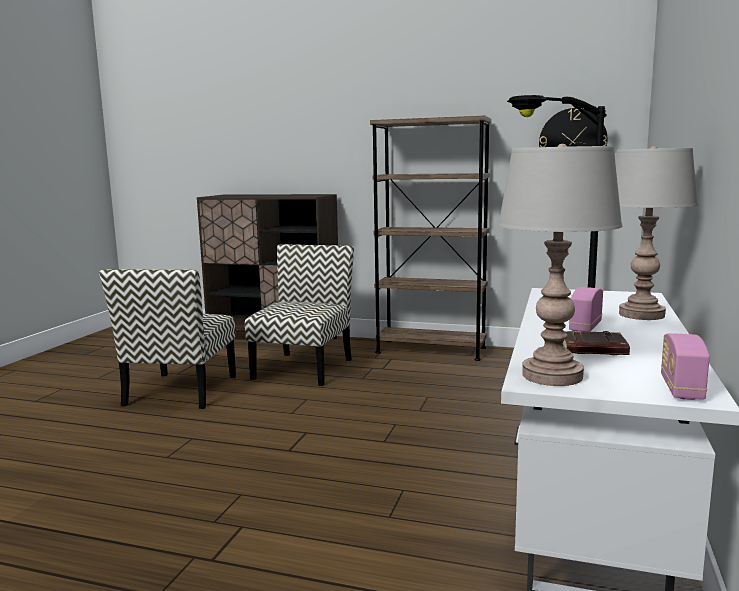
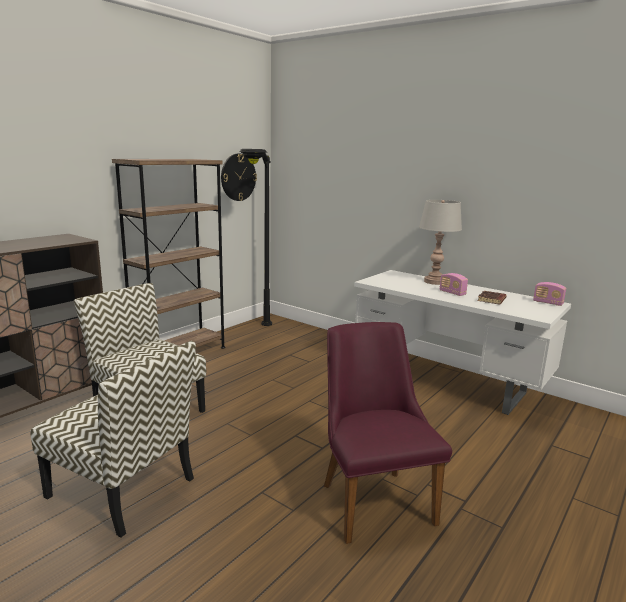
camera: 70 degrees left, 5 degrees up
grey table lamp [498,144,623,386] -> none
none -> purple chair [324,322,452,544]

